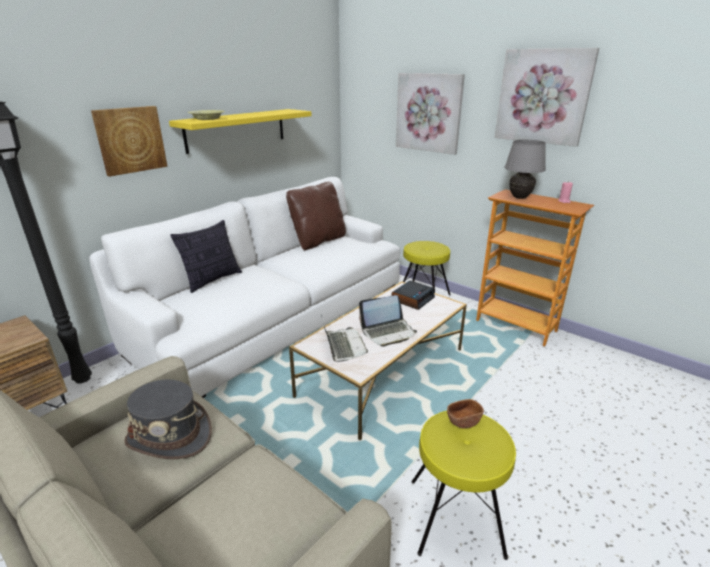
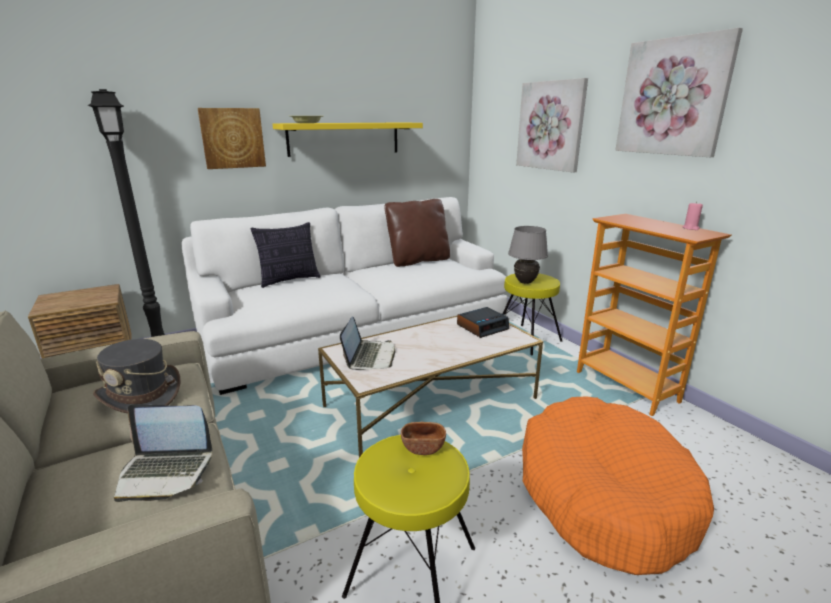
camera: 20 degrees right, 5 degrees down
laptop [359,295,417,347] -> laptop moved to [114,404,212,502]
grey table lamp [504,140,546,199] -> grey table lamp moved to [508,226,548,284]
none -> orange dog bed [522,396,714,575]

